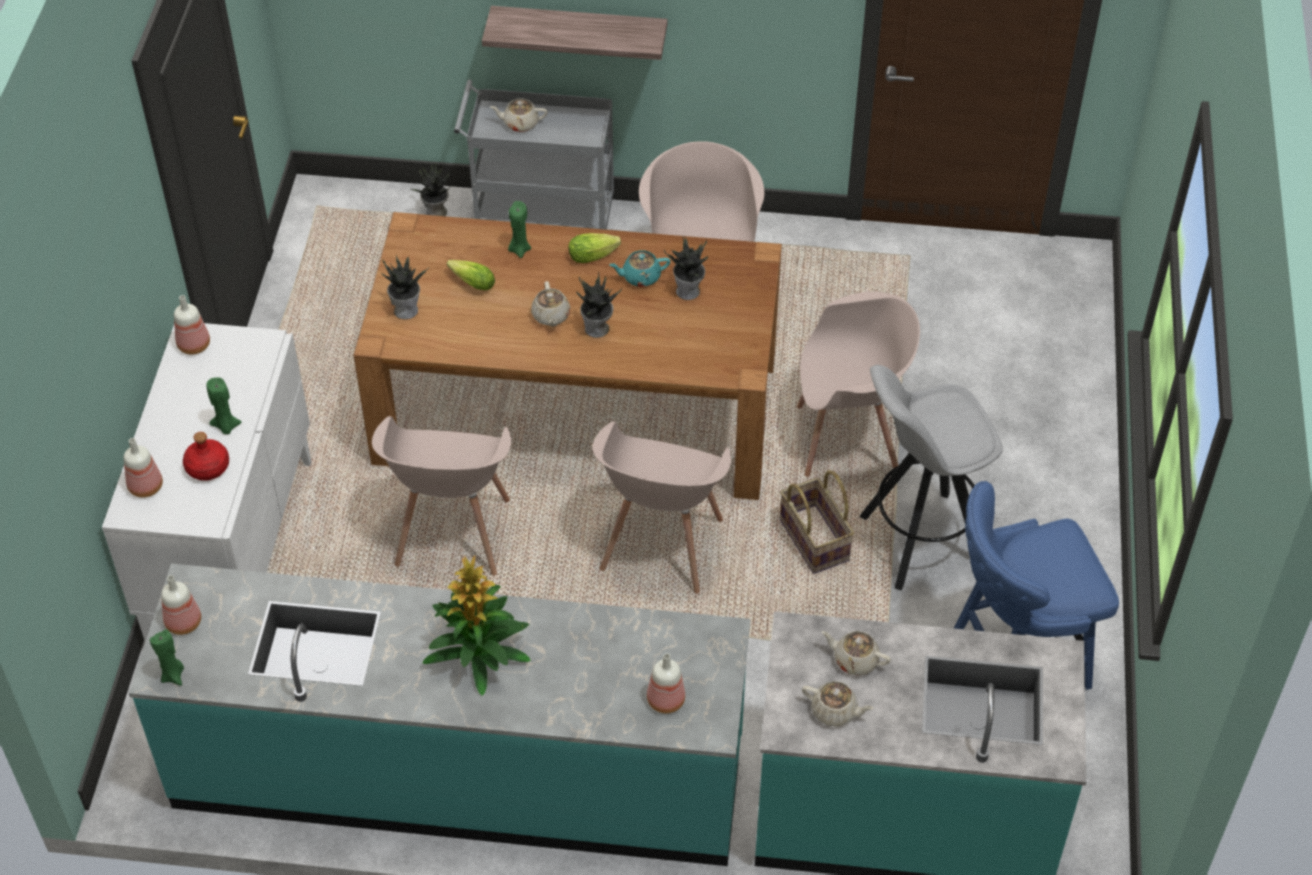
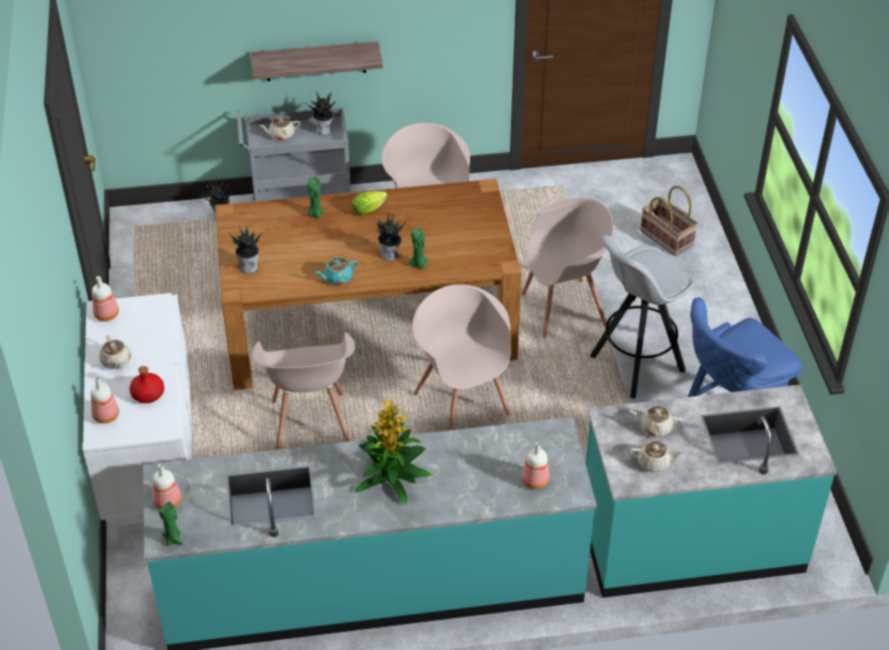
camera: 15 degrees left, 5 degrees down
green candle [206,377,242,434] -> green candle moved to [408,228,429,269]
lettuce [447,260,495,290] -> none
beige teapot [531,281,570,327] -> beige teapot moved to [99,335,131,369]
beige chair [592,421,731,594] -> beige chair turned 150 degrees clockwise [412,284,511,431]
turquoise teapot [609,250,670,287] -> turquoise teapot moved to [315,258,358,285]
potted plant [664,235,708,300] -> potted plant moved to [305,91,335,135]
basket [780,470,854,574] -> basket moved to [640,186,698,256]

